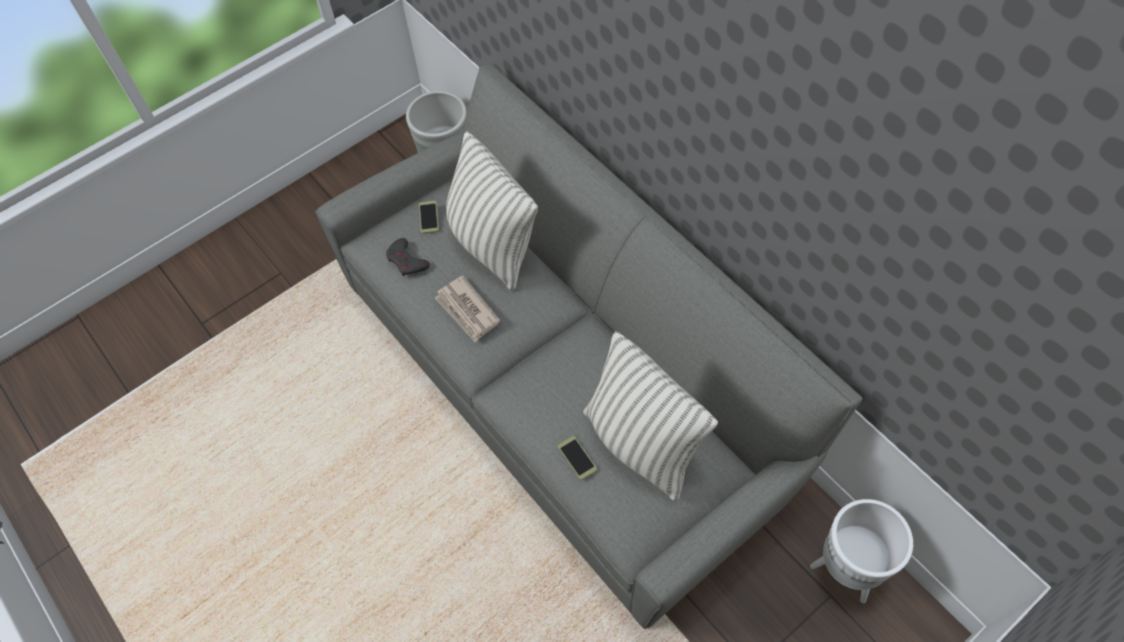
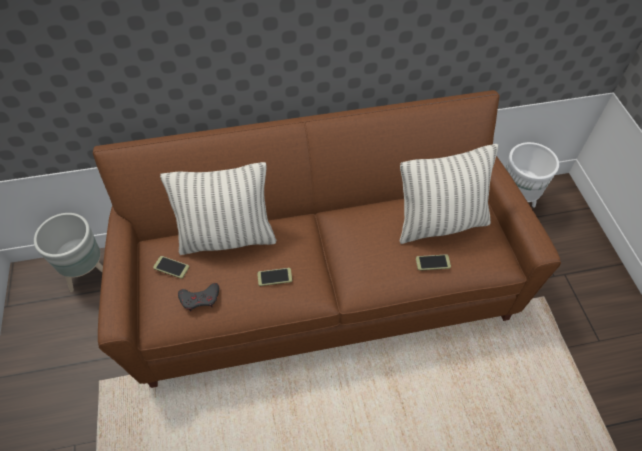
camera: 65 degrees left, 5 degrees down
grey sofa [315,64,863,629] -> brown sofa [93,90,561,388]
newspaper [435,276,500,342] -> phone [257,268,292,286]

